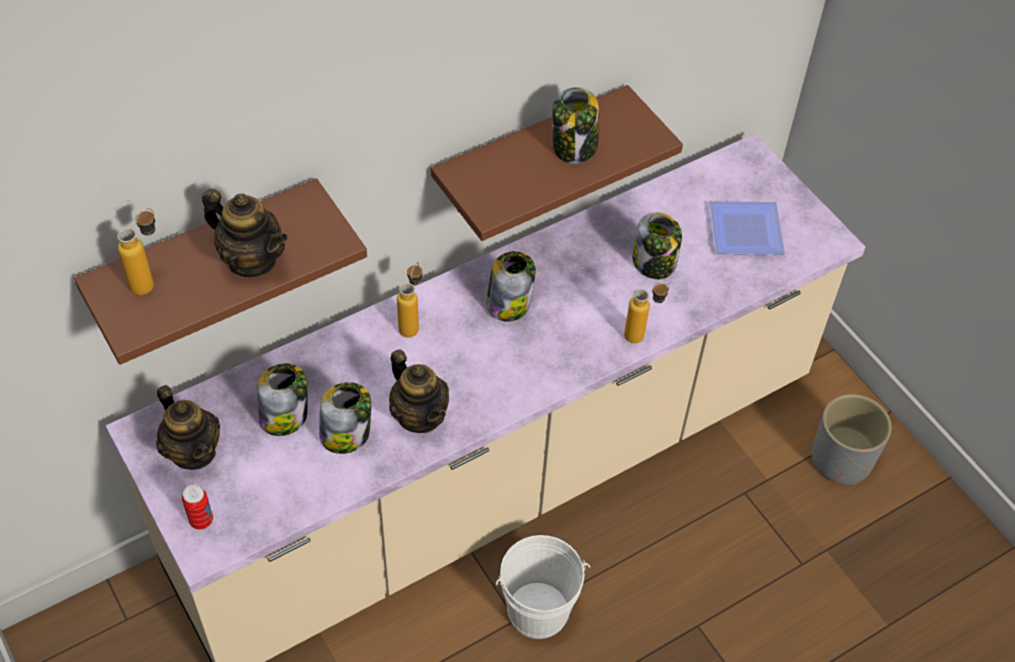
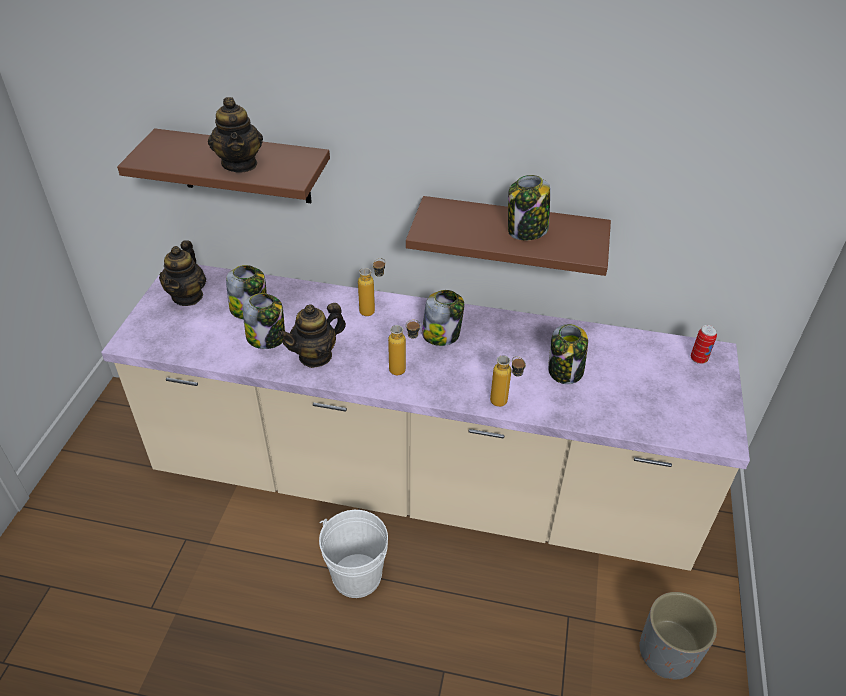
camera: 45 degrees right, 10 degrees down
bottle [117,208,155,295] -> bottle moved to [388,320,421,375]
can [182,485,213,530] -> can moved to [691,325,717,364]
teapot [389,349,449,433] -> teapot turned 45 degrees clockwise [278,303,346,368]
plate [709,201,785,255] -> none

